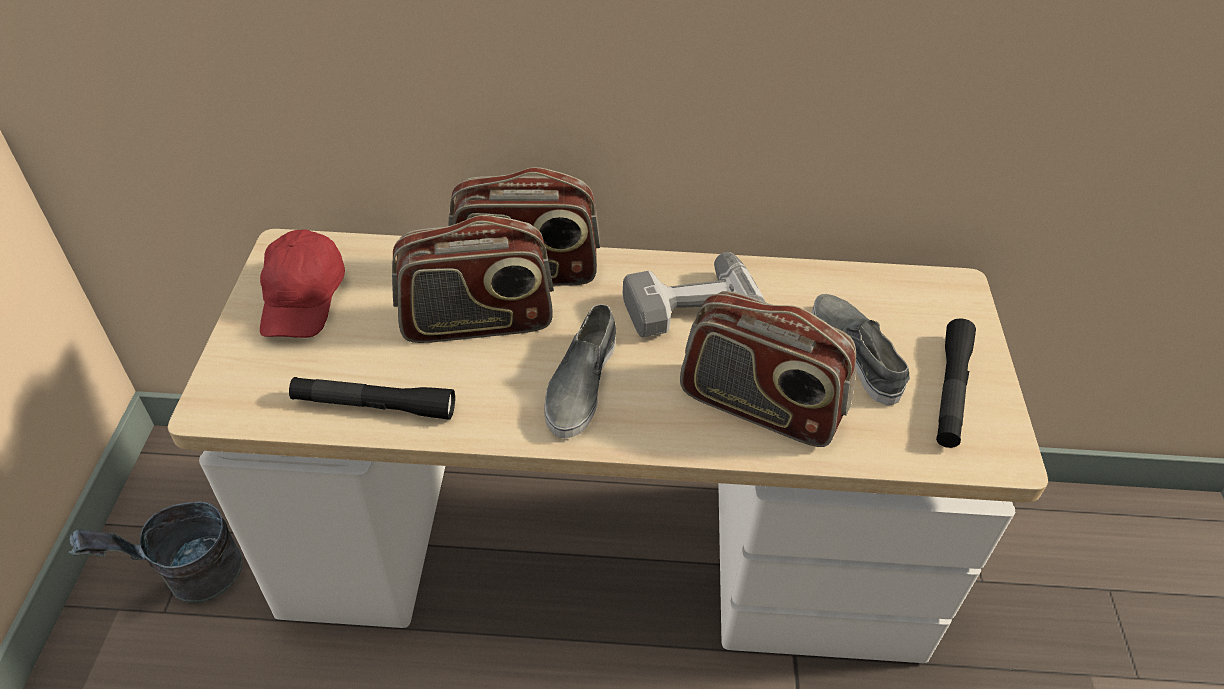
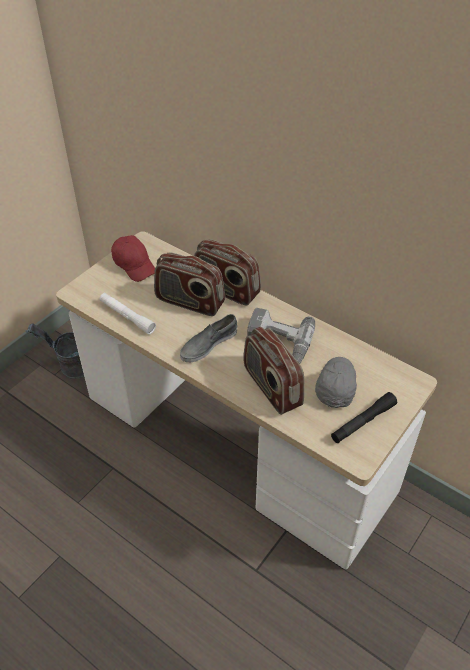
camera: 35 degrees right, 0 degrees up
red cap [260,229,345,338] -> red cap turned 75 degrees counterclockwise [111,235,155,282]
black flashlight [289,377,455,420] -> white flashlight [100,293,156,334]
grey shoe [812,294,910,405] -> grey cap [315,357,357,408]

